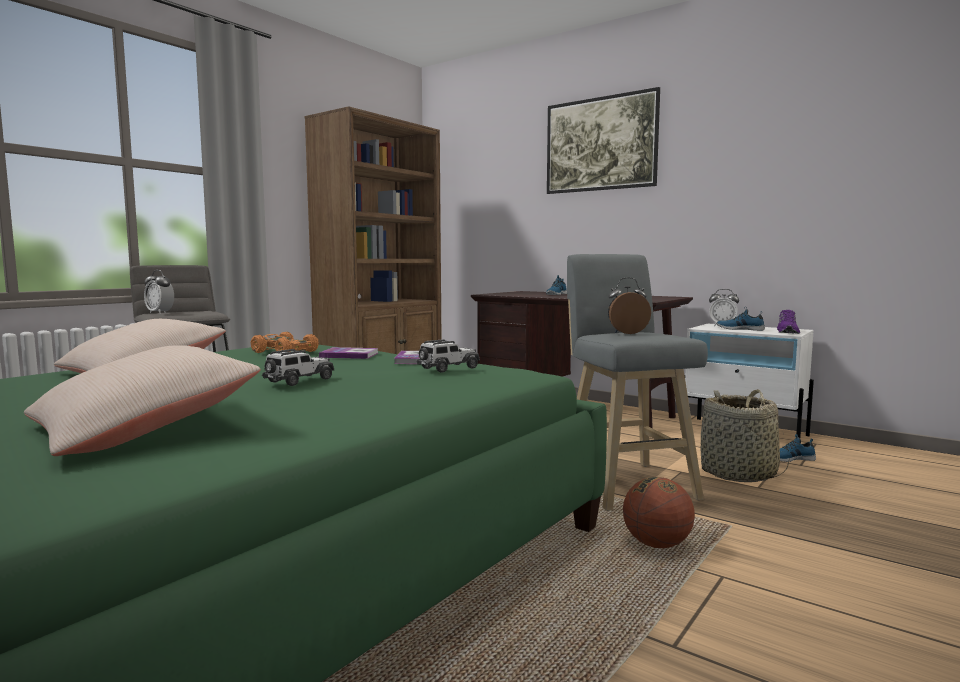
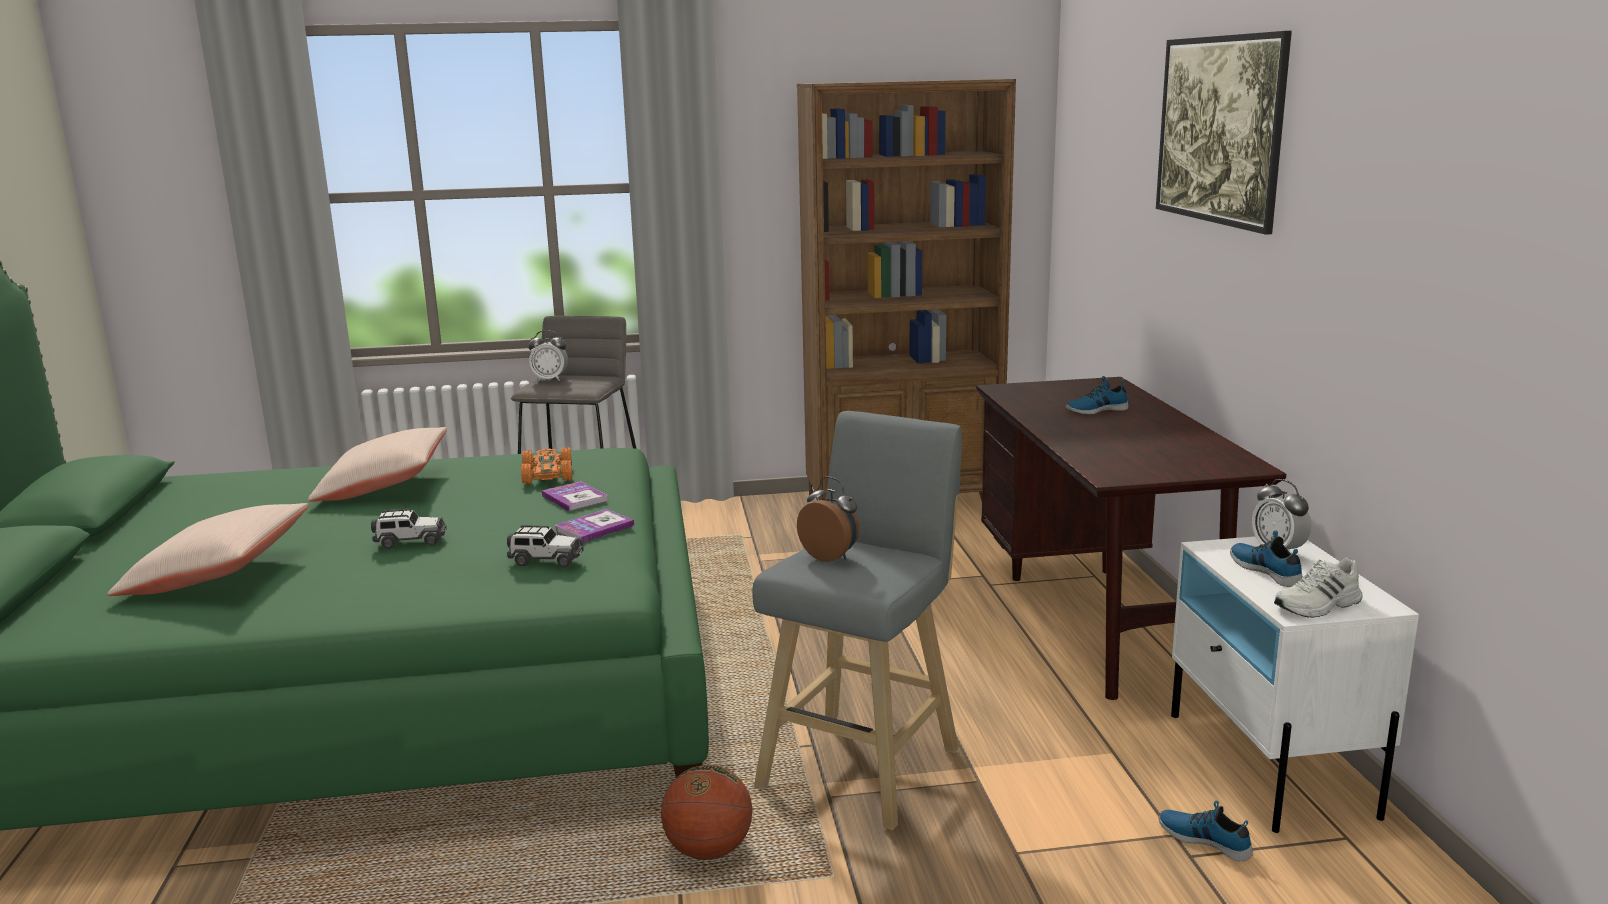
camera: 45 degrees right, 10 degrees up
alarm clock [144,270,174,314] -> alarm clock turned 75 degrees counterclockwise [528,330,568,381]
basket [701,389,790,482] -> none
purple shoe [777,310,800,334] -> white shoe [1274,557,1363,618]

